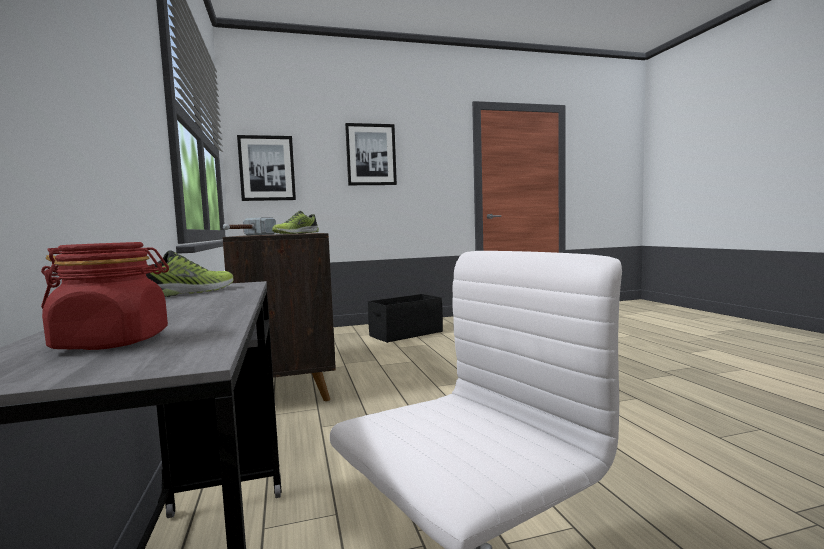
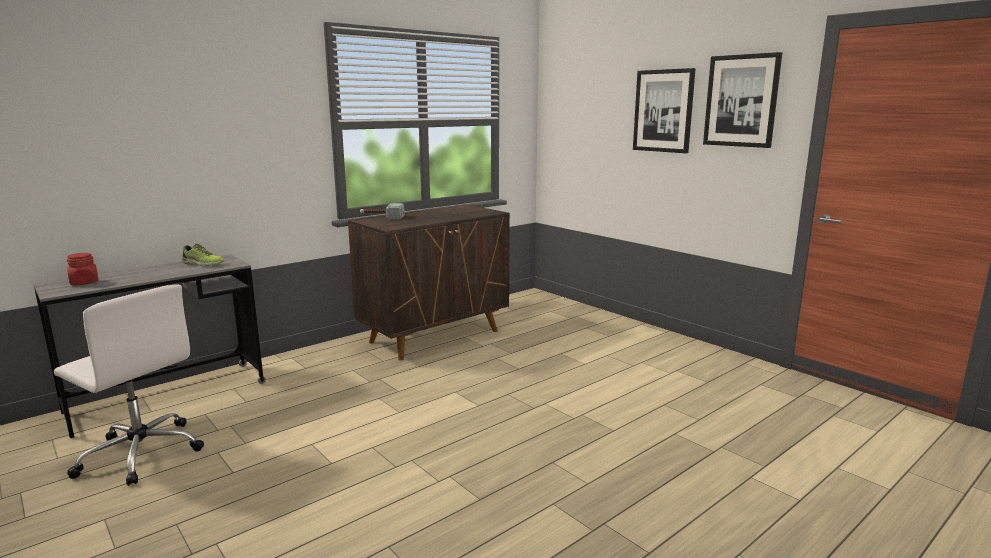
camera: 65 degrees right, 10 degrees up
picture [237,135,296,201] -> picture moved to [703,52,782,148]
shoe [272,211,319,234] -> none
black storage box [368,294,443,343] -> none

